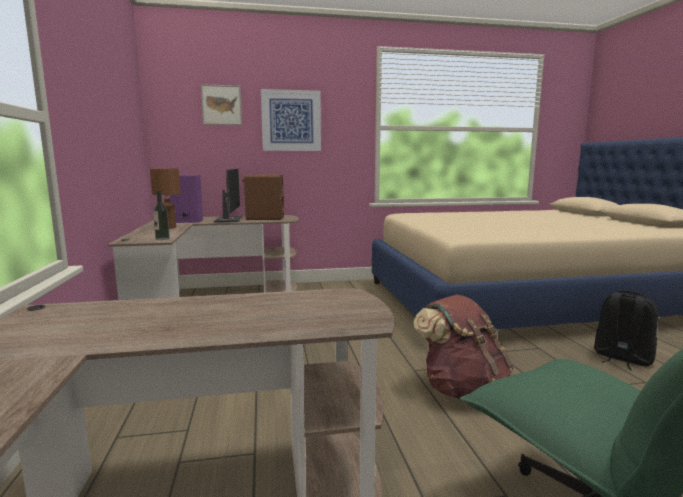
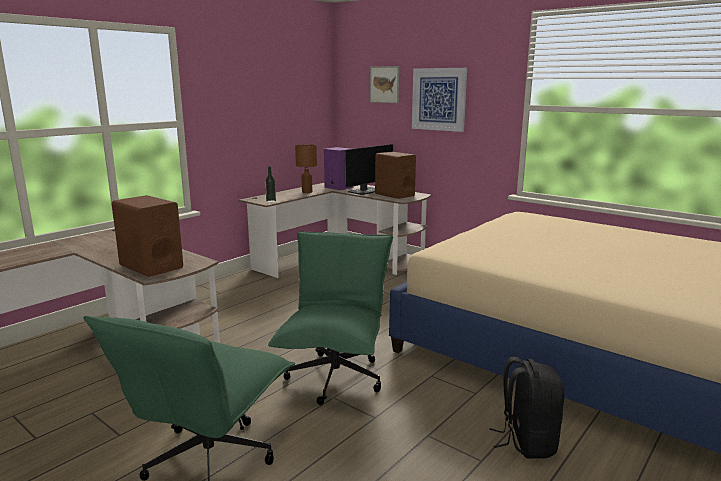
camera: 50 degrees right, 5 degrees up
brown backpack [413,294,513,399] -> green office chair [268,231,393,405]
none -> brown speaker [112,195,183,277]

